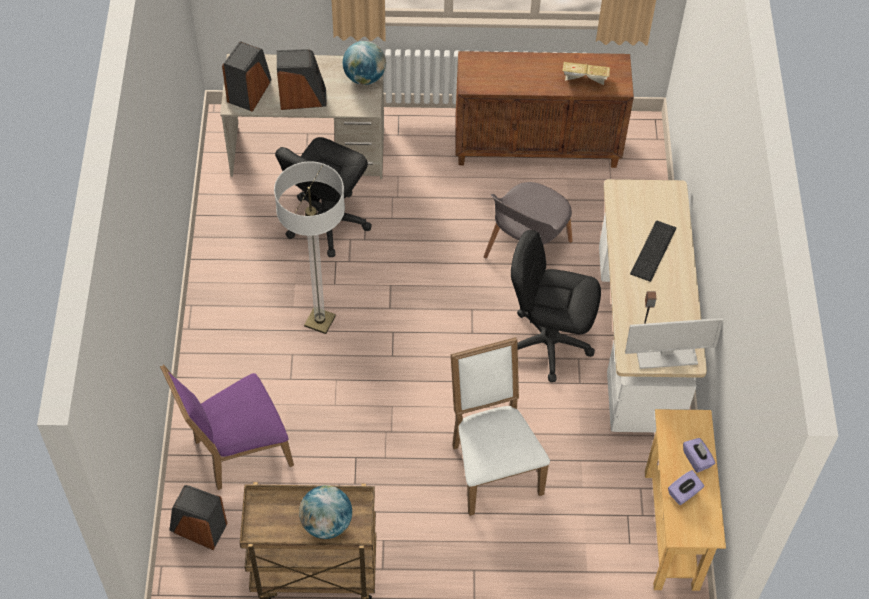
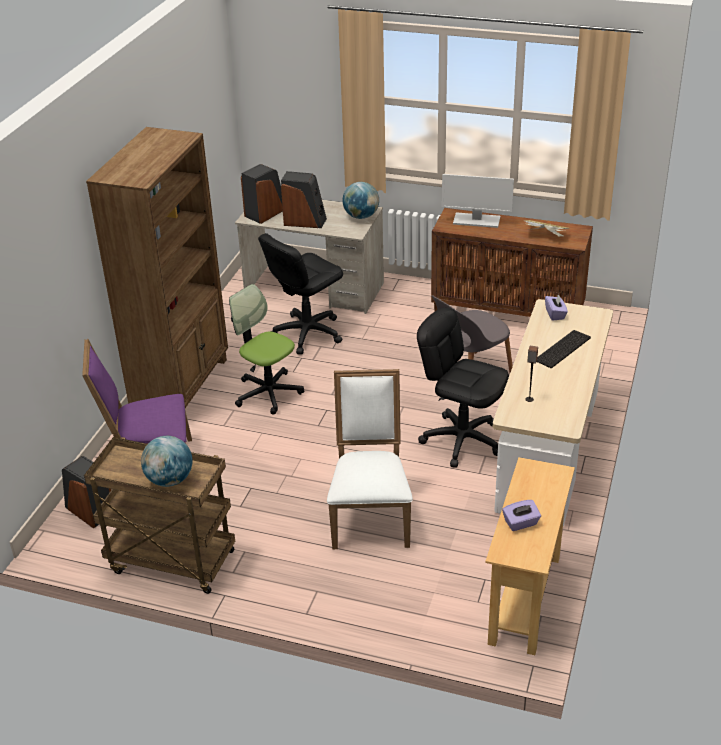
camera: 20 degrees right, 20 degrees down
floor lamp [274,162,345,334] -> office chair [229,284,304,415]
monitor [625,318,723,369] -> monitor moved to [441,174,514,228]
purple tissue box [683,438,715,473] -> purple tissue box moved to [545,294,568,321]
none -> brown bookcase [86,127,228,408]

